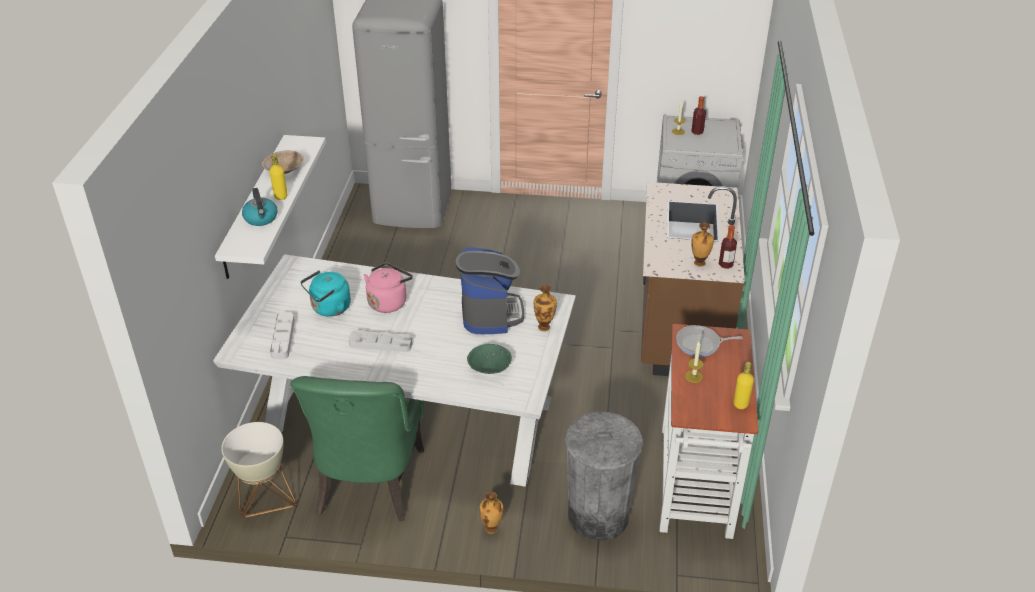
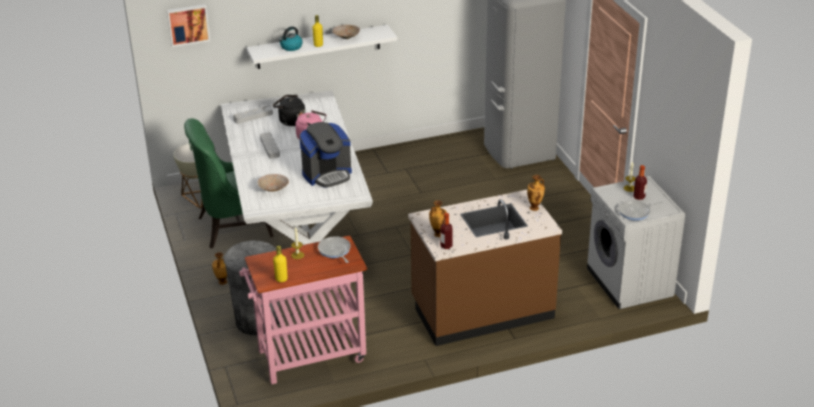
camera: 65 degrees right, 5 degrees down
turquoise kettle [301,270,351,317] -> black kettle [273,95,305,126]
green bowl [467,344,512,374] -> beige bowl [258,174,289,192]
vase [534,285,557,331] -> vase moved to [527,175,545,211]
white cart [659,324,758,539] -> pink cart [239,236,367,384]
none -> picture [167,4,210,47]
none -> frying pan [619,201,663,220]

